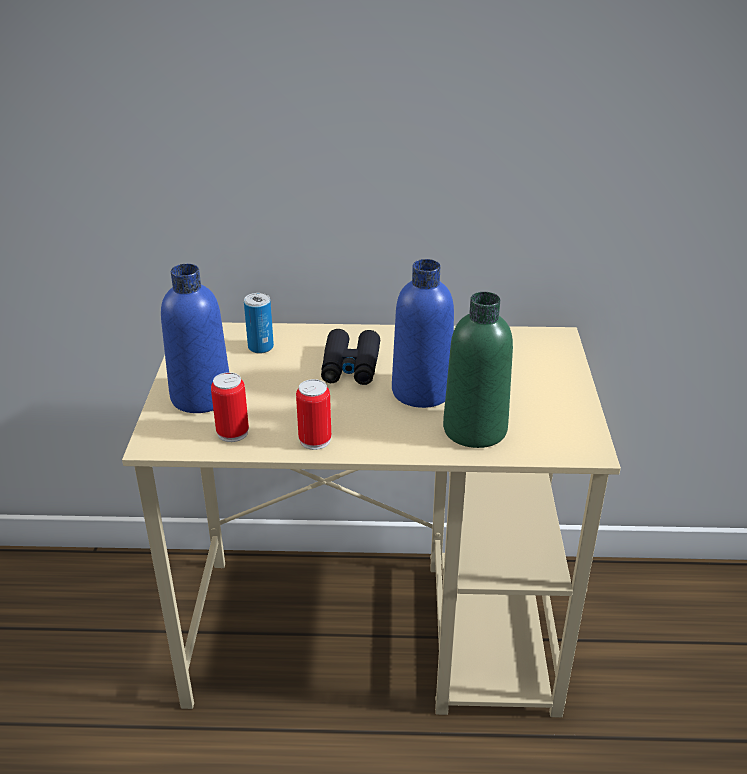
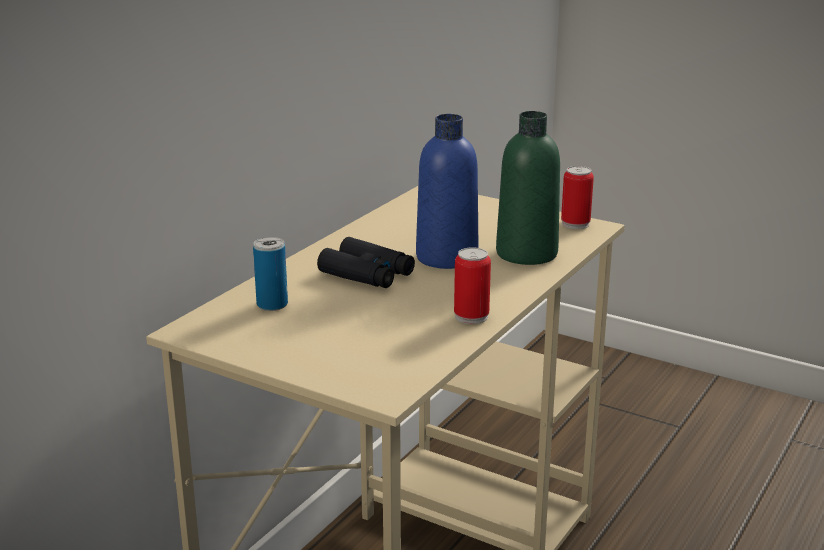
camera: 60 degrees left, 10 degrees down
blue bottle [161,264,229,413] -> none
can [211,372,249,442] -> can moved to [561,166,594,229]

